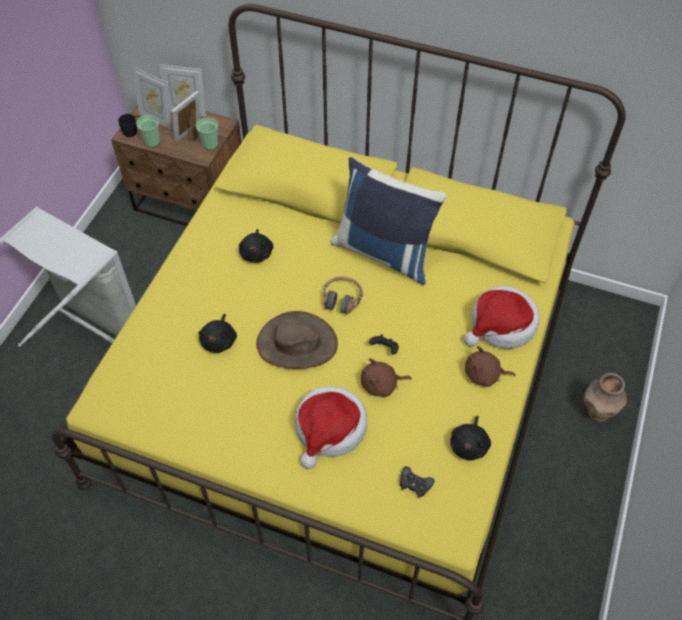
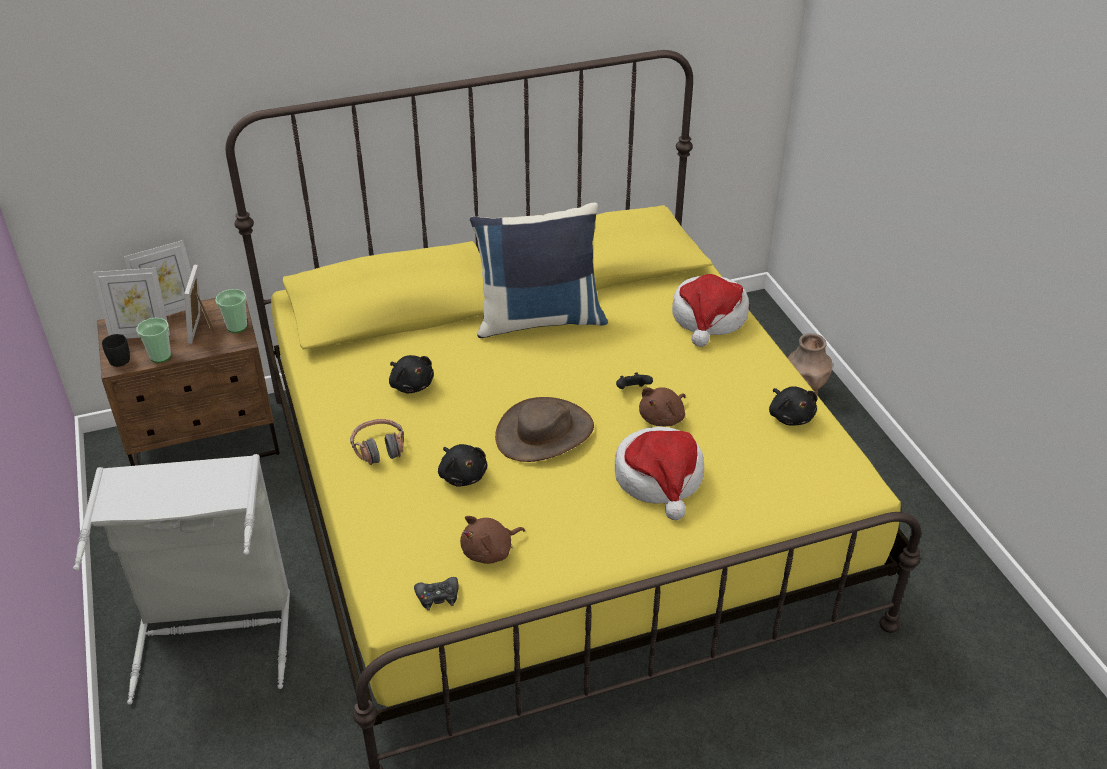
camera: 40 degrees left, 15 degrees down
headphones [323,276,363,315] -> headphones moved to [350,419,404,465]
black game controller [400,466,435,498] -> black game controller moved to [414,577,459,611]
brown plush toy [465,346,516,387] -> brown plush toy moved to [460,516,525,564]

